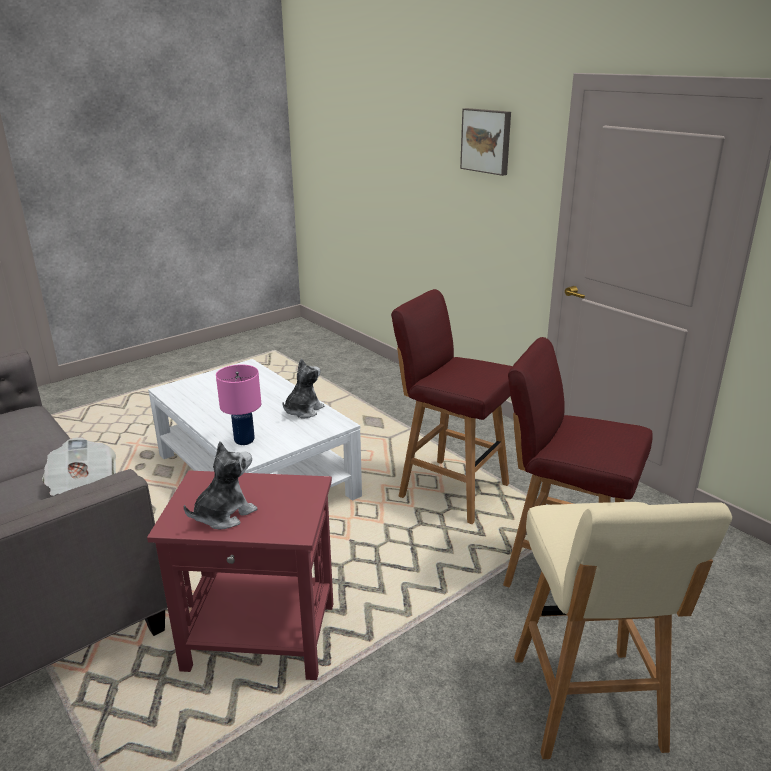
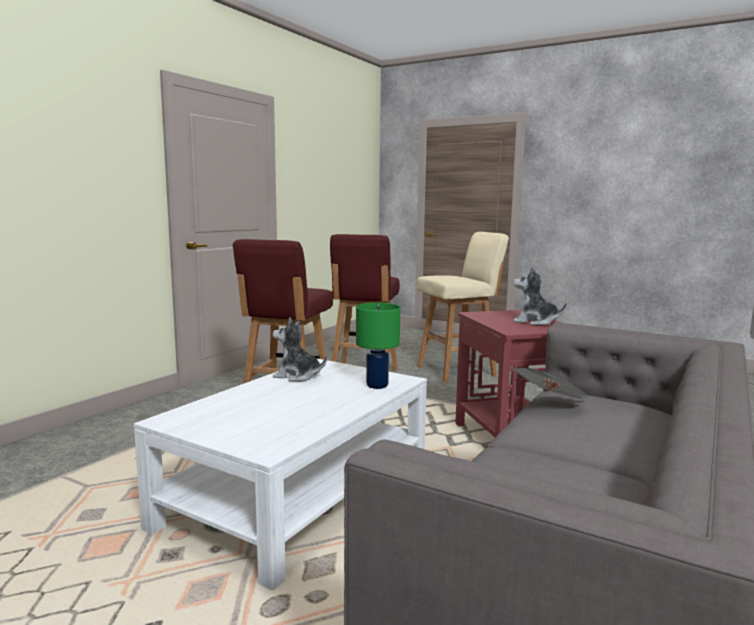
camera: 110 degrees left, 15 degrees down
pink table lamp [216,365,261,445] -> green table lamp [356,303,400,389]
picture [460,108,511,176] -> none

